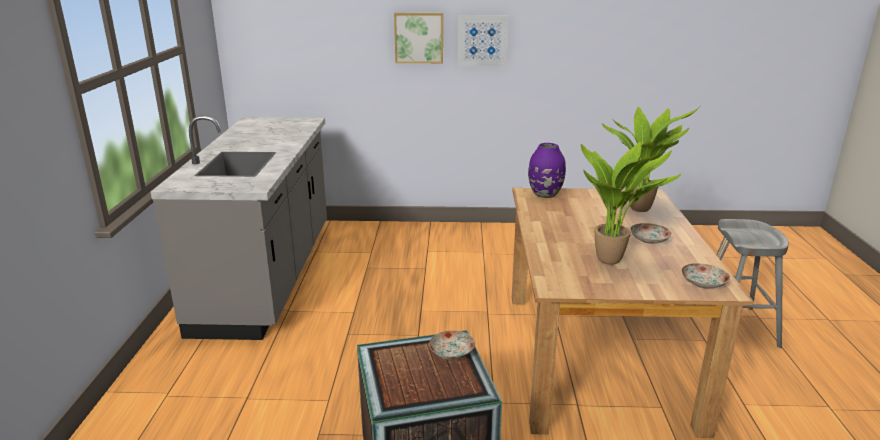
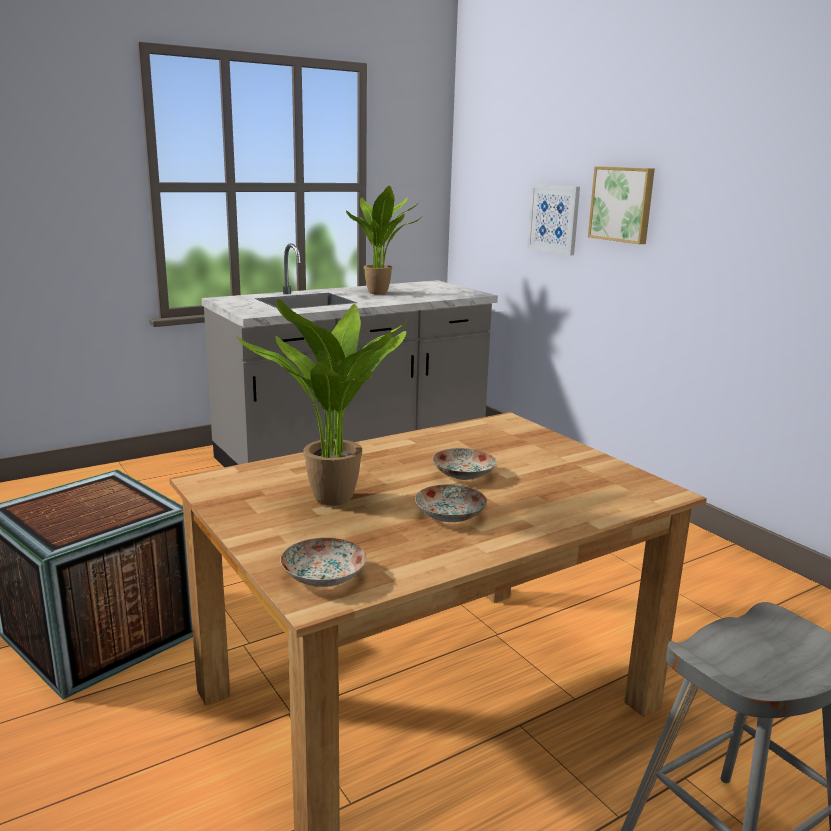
camera: 55 degrees right, 5 degrees down
plate [429,330,475,360] -> plate moved to [433,448,497,480]
picture [458,15,508,66] -> picture moved to [527,184,580,255]
purple vase [528,143,566,198] -> none
potted plant [602,106,701,212] -> potted plant moved to [346,186,422,294]

